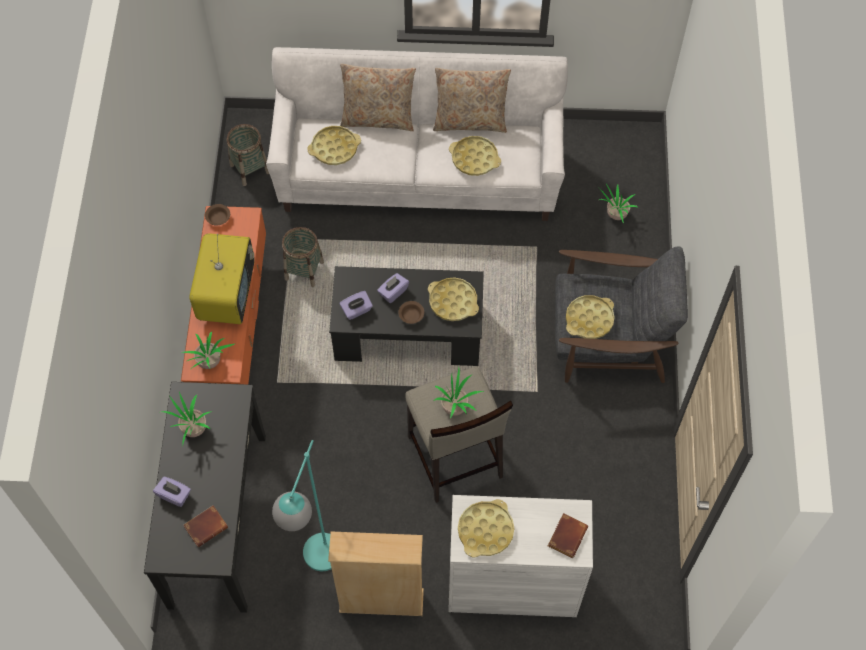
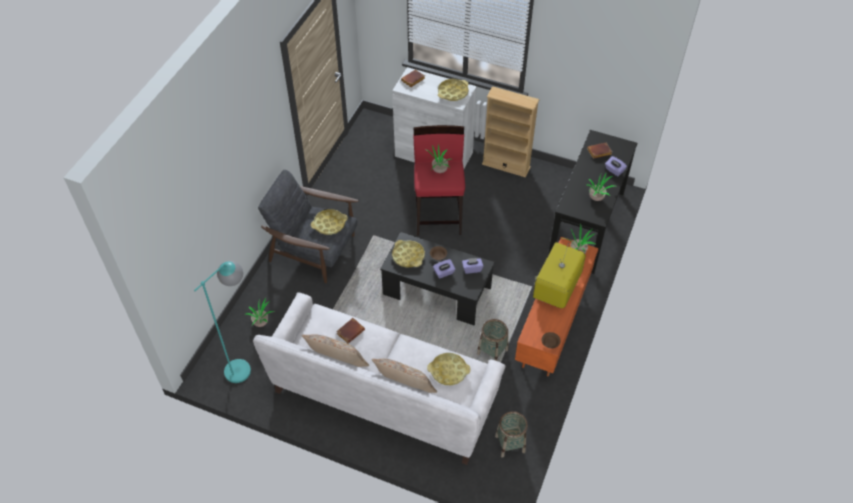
camera: 160 degrees left, 10 degrees down
turquoise floor lamp [272,440,332,571] -> turquoise floor lamp moved to [194,261,251,383]
beige stool [405,367,513,503] -> red stool [413,125,465,236]
yellow tray [449,136,501,176] -> brown book [336,318,365,344]

